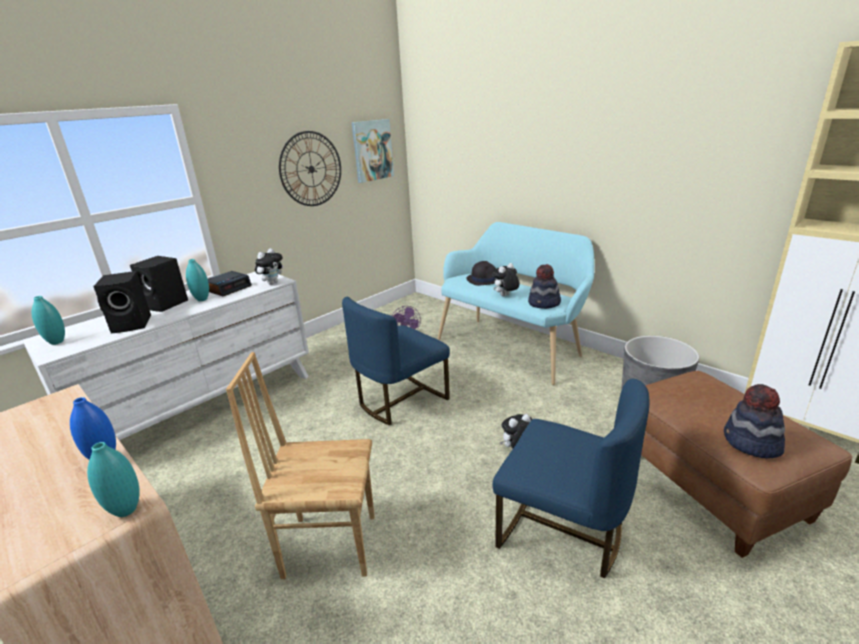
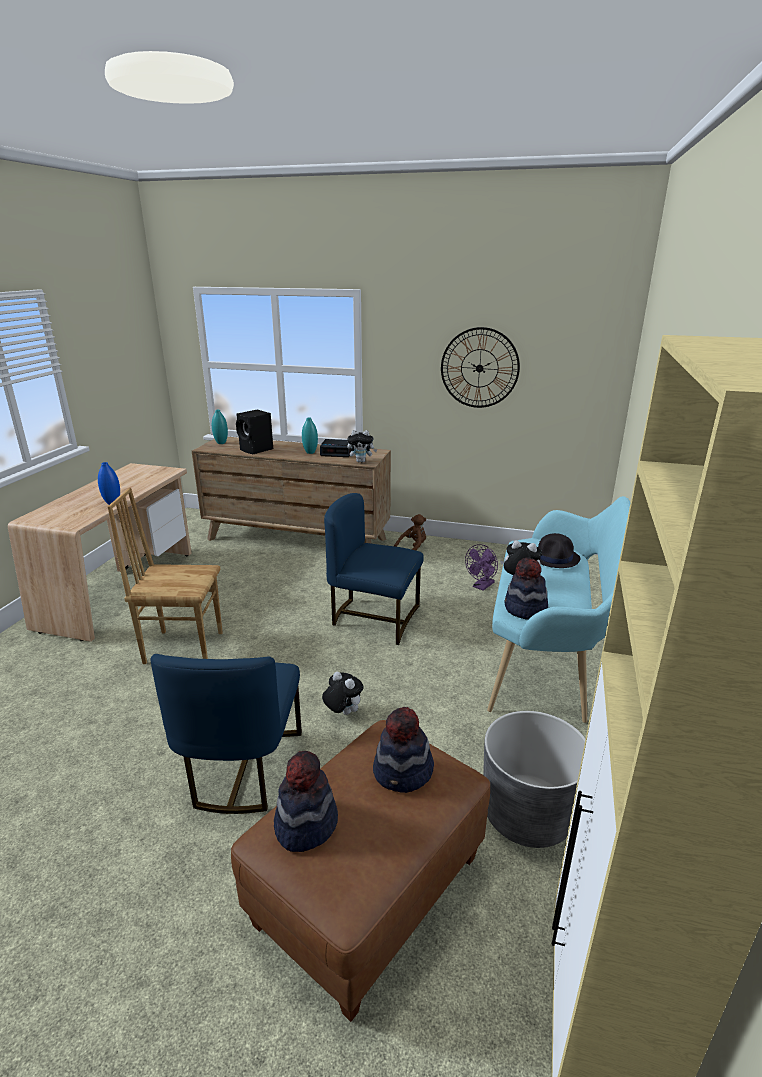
camera: 60 degrees right, 0 degrees up
white dresser [23,272,309,440] -> brown dresser [192,437,391,544]
turquoise vase [87,442,139,517] -> none
black speaker [130,256,188,312] -> none
brown chair [226,352,375,579] -> brown chair turned 60 degrees counterclockwise [108,488,223,664]
picture [352,119,394,183] -> none
none -> hat [373,707,434,793]
none -> brown plush toy [394,514,426,550]

